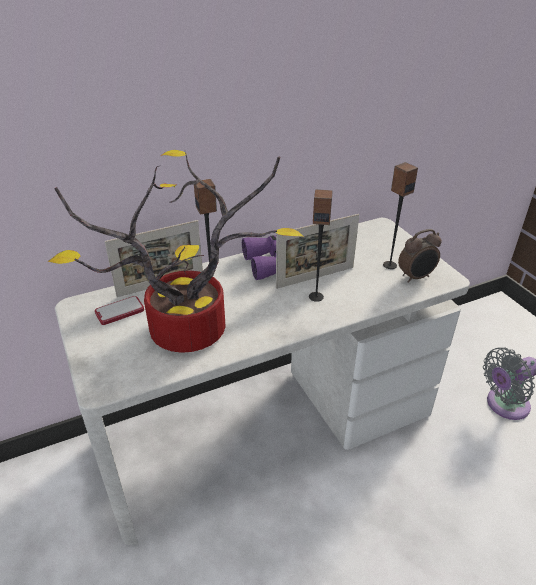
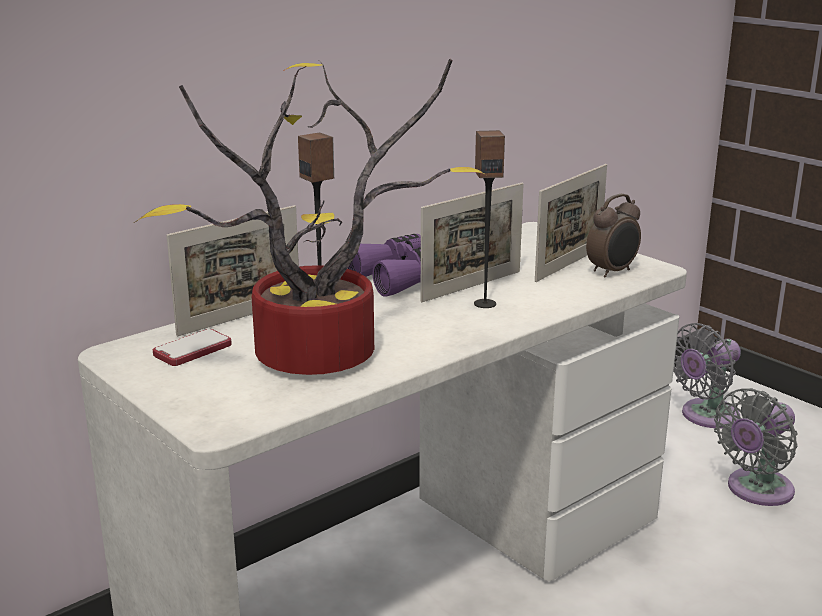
camera: 15 degrees left, 15 degrees down
speaker [383,162,418,269] -> picture frame [535,164,607,282]
none -> grey fan [673,323,741,428]

